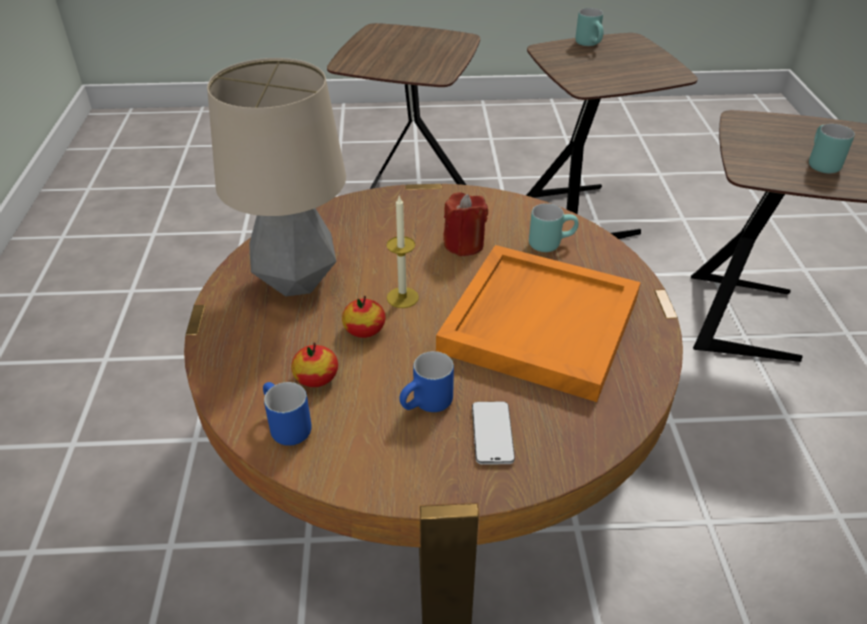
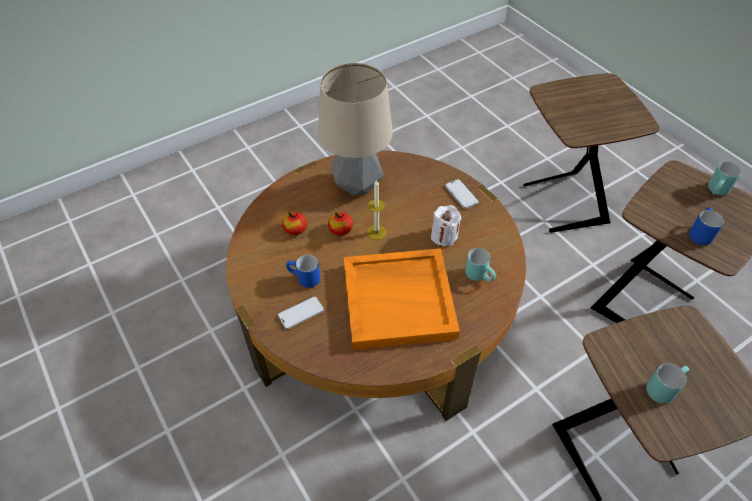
camera: 60 degrees right, 10 degrees up
blue mug [263,382,312,446] -> blue mug moved to [689,207,724,245]
red candle [443,192,488,256] -> white candle [431,205,462,247]
none -> phone [445,179,479,209]

